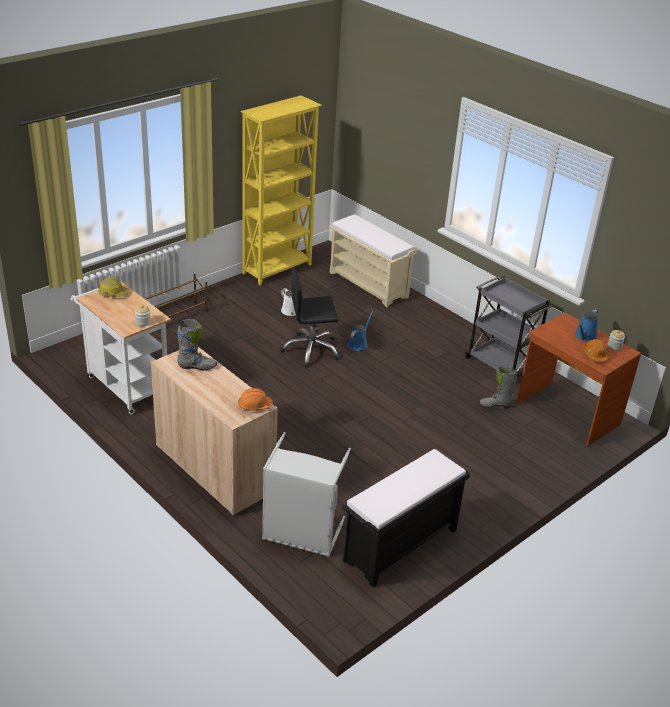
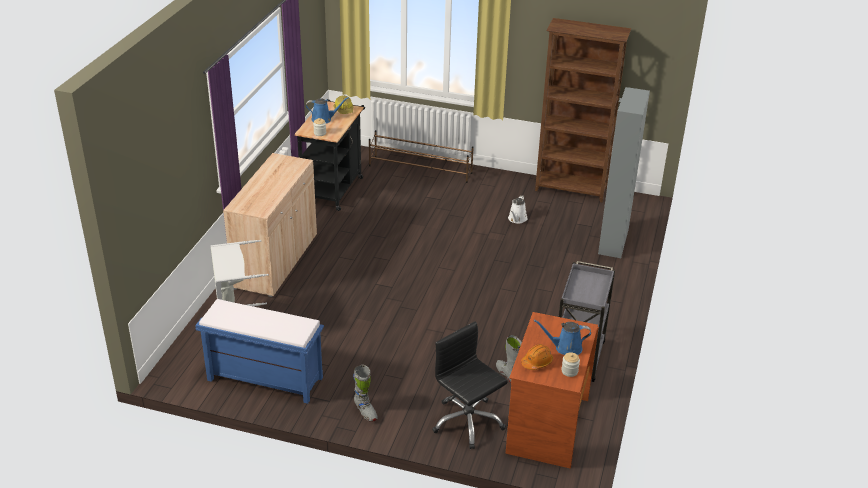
camera: 60 degrees right, 0 degrees up
white cart [71,282,171,415] -> black cart [295,100,365,211]
grey boot [177,319,217,371] -> grey boot moved to [353,365,378,422]
orange hard hat [238,388,273,410] -> none
yellow bookcase [240,96,322,285] -> brown bookcase [535,18,631,202]
black office chair [280,267,340,367] -> black office chair moved to [432,321,508,449]
beige bench [330,214,417,307] -> grey cabinet [598,87,650,258]
black bench [342,449,470,587] -> blue bench [195,299,324,404]
blue watering can [347,311,374,351] -> blue watering can moved to [306,97,349,124]

